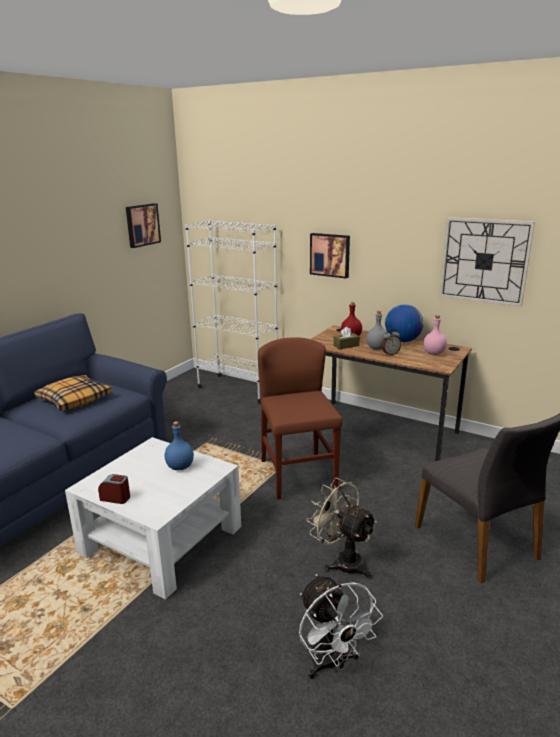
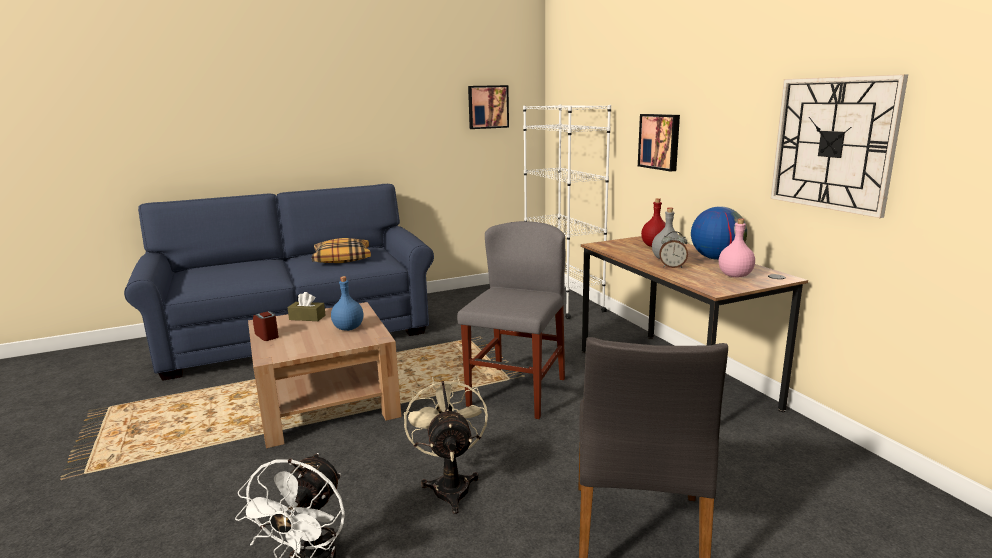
camera: 35 degrees right, 5 degrees down
white coffee table [65,437,241,600] -> brown coffee table [248,302,401,448]
brown chair [258,337,342,499] -> grey chair [457,221,565,419]
brown tissue box [333,327,360,349] -> brown tissue box moved to [287,292,325,321]

